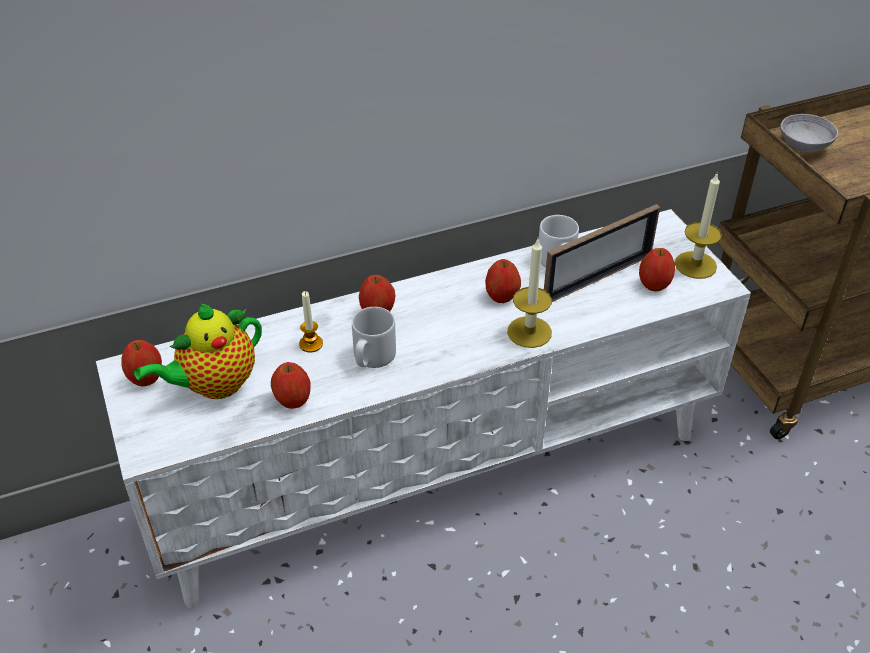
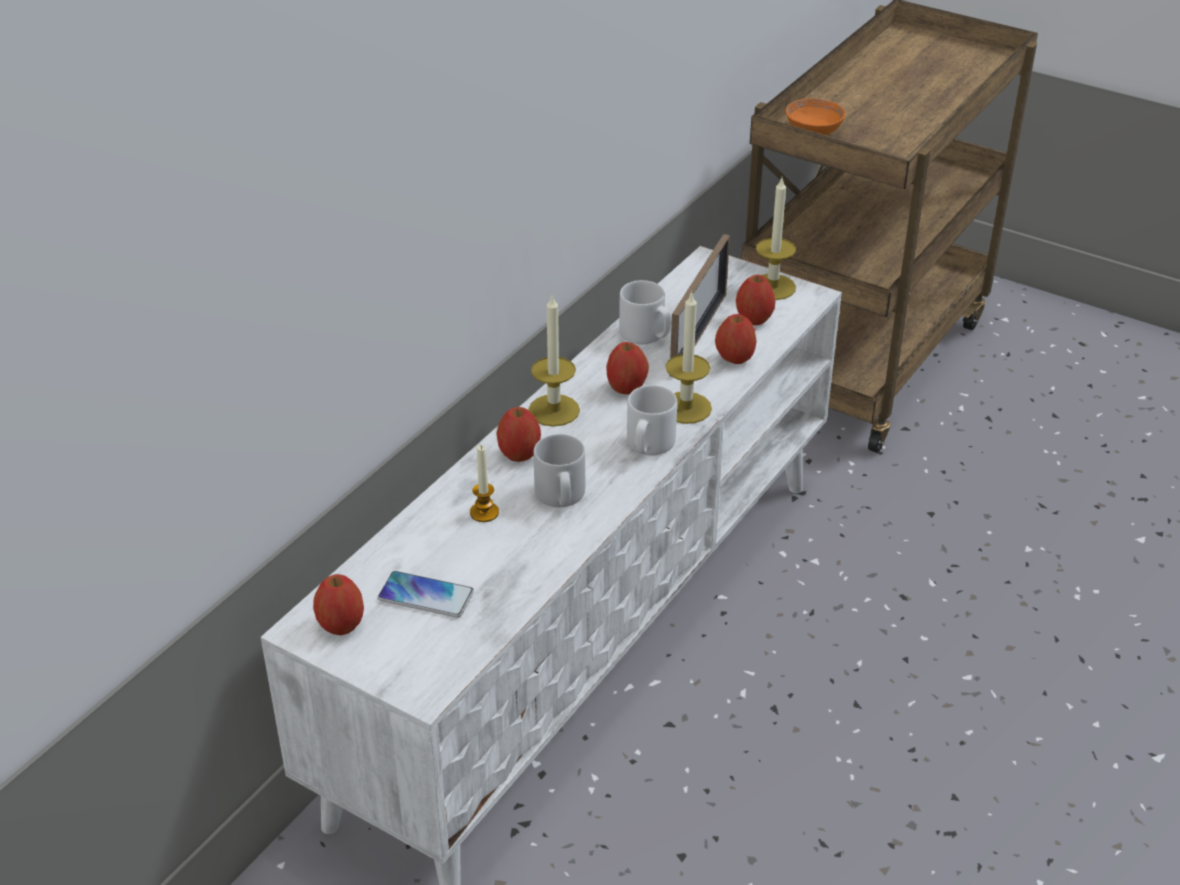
camera: 35 degrees left, 5 degrees down
teapot [134,304,262,399] -> phone [378,571,474,618]
apple [271,362,311,409] -> apple moved to [715,314,757,364]
grey bowl [780,114,838,152] -> orange bowl [786,98,846,135]
none -> candle [528,296,580,427]
none -> white mug [627,385,677,455]

